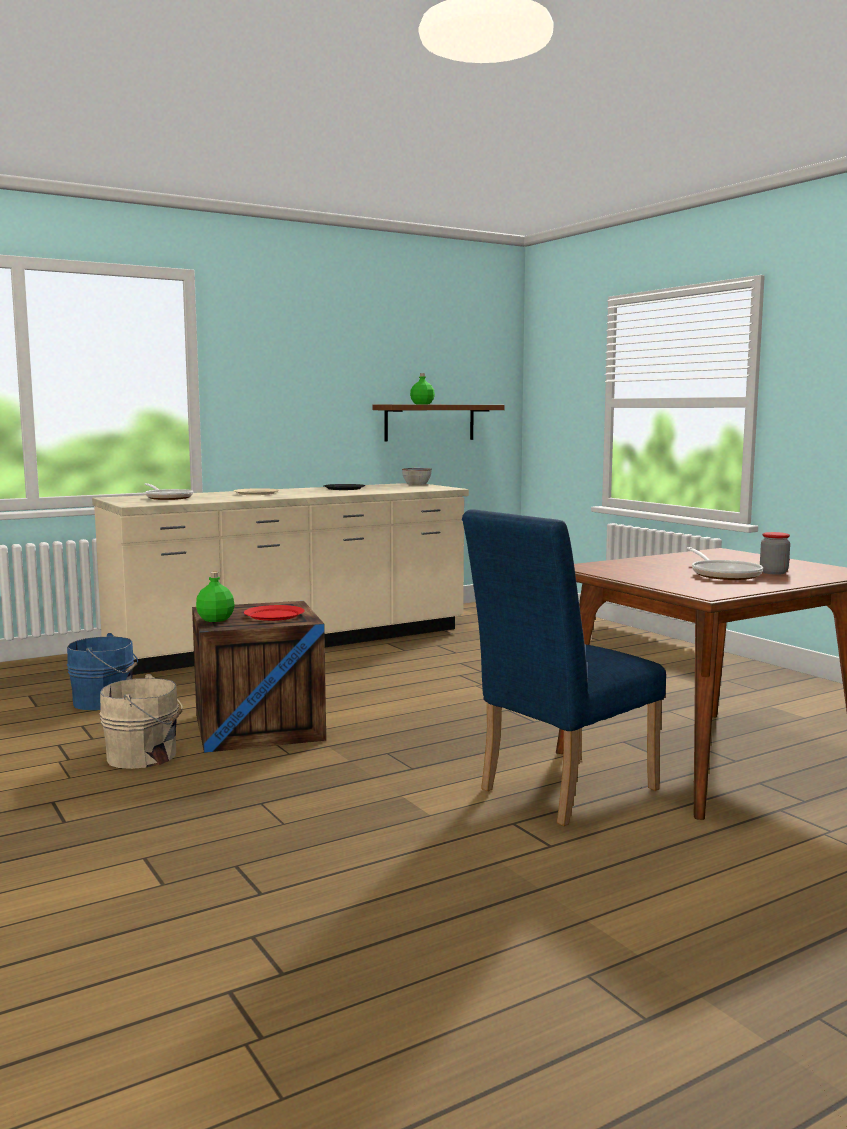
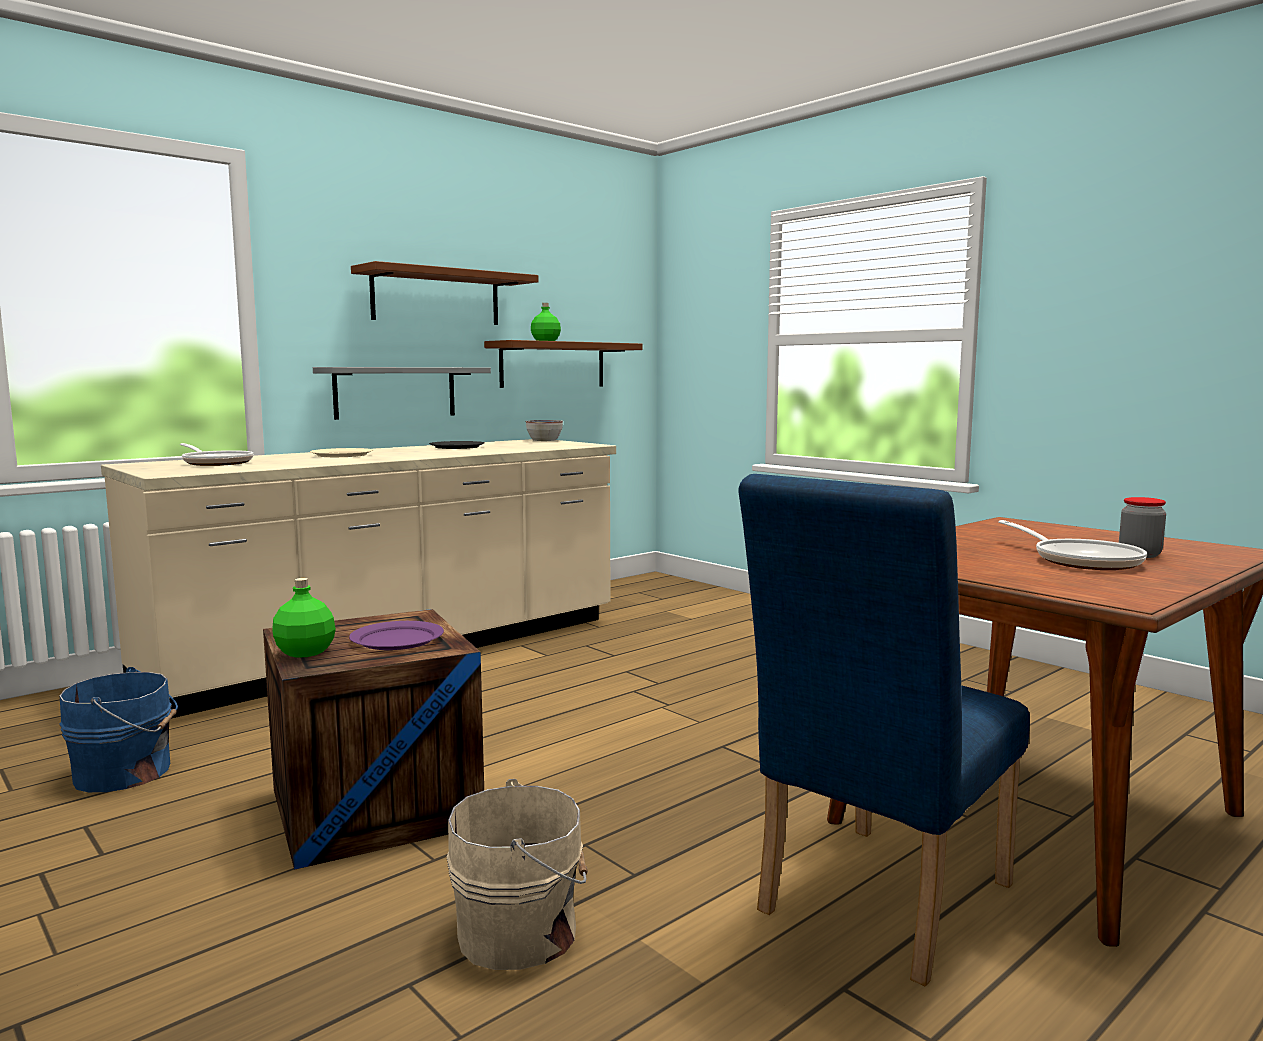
camera: 10 degrees left, 0 degrees up
beige bucket [99,674,183,769] -> beige bucket moved to [446,779,587,970]
red plate [244,605,305,621] -> purple plate [349,621,444,650]
none -> grey shelf [313,367,491,420]
none -> brown shelf [351,261,539,325]

